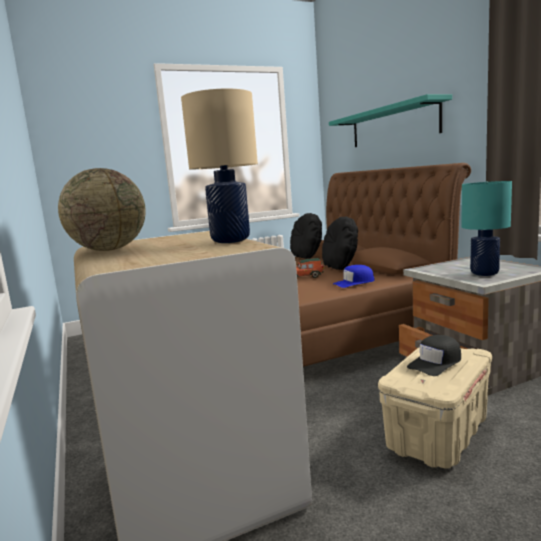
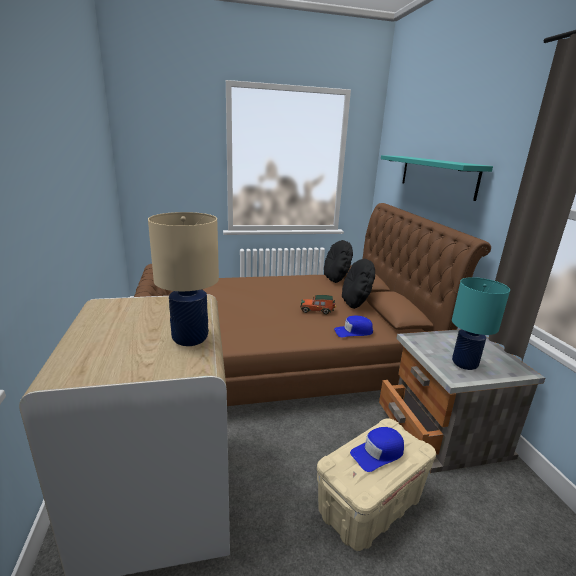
camera: 10 degrees right, 10 degrees up
globe [58,168,146,251] -> none
black cap [407,335,461,376] -> blue cap [350,427,404,472]

